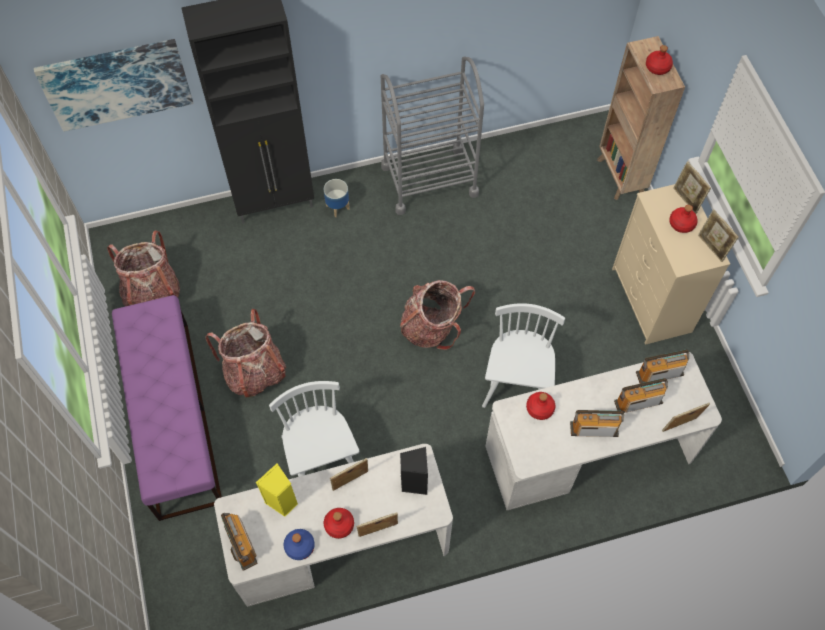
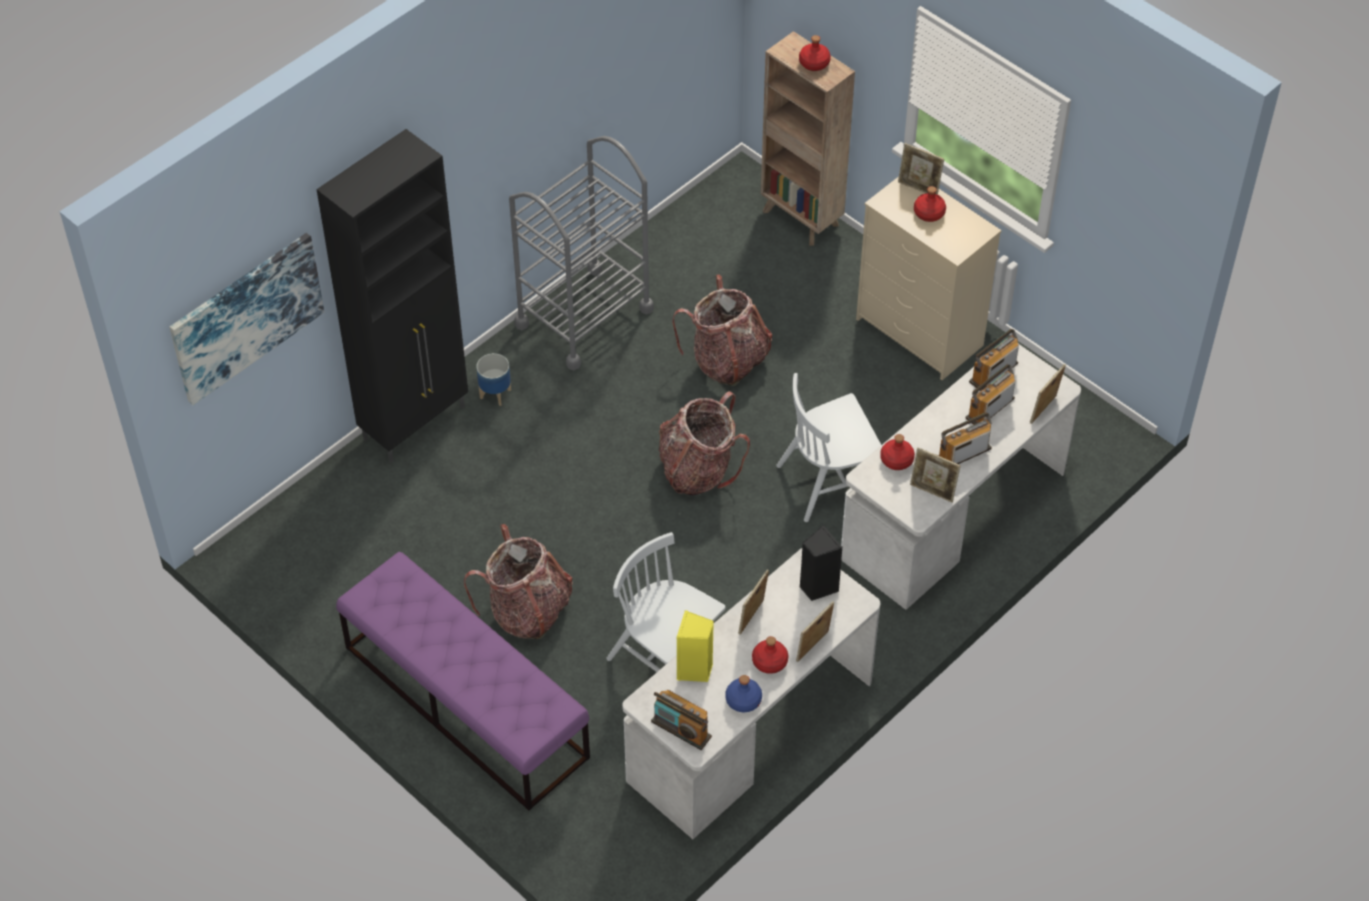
camera: 30 degrees left, 10 degrees down
backpack [107,230,180,306] -> backpack moved to [672,274,772,386]
white chair [482,303,565,408] -> white chair turned 90 degrees counterclockwise [776,373,881,522]
picture frame [698,209,739,262] -> picture frame moved to [910,447,961,502]

